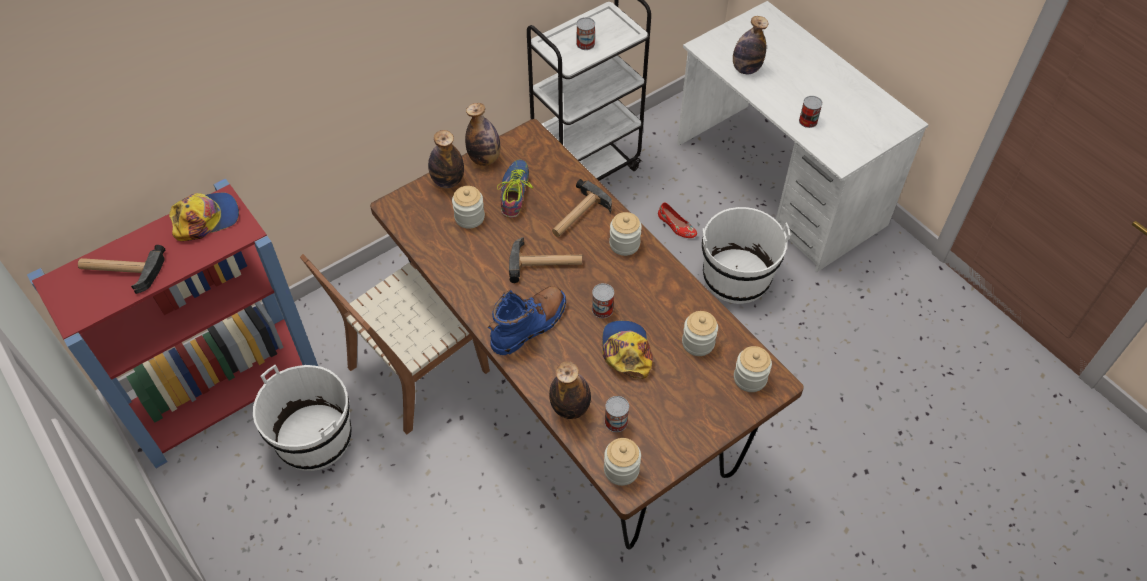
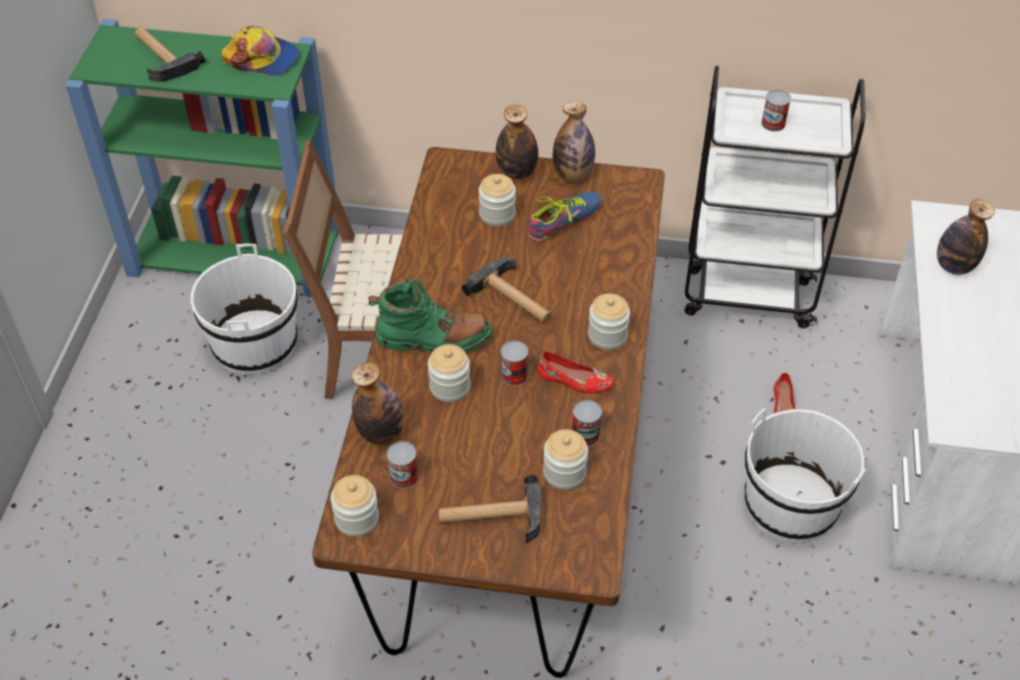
camera: 45 degrees right, 5 degrees down
red bookcase [27,178,318,469] -> green bookcase [66,19,339,297]
blue boot [488,286,566,355] -> green boot [368,277,492,353]
hammer [552,179,612,237] -> hammer moved to [439,475,541,543]
cap [602,321,653,379] -> none
jar [734,346,772,392] -> jar moved to [428,344,470,402]
can [799,96,823,128] -> can moved to [572,400,602,446]
none -> red shoe [537,351,614,393]

